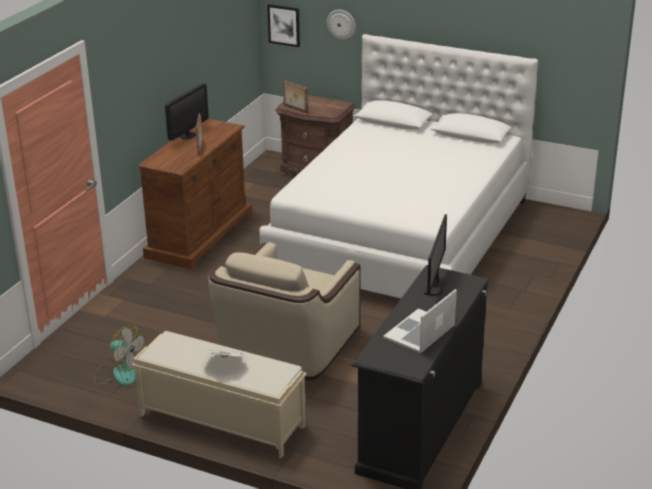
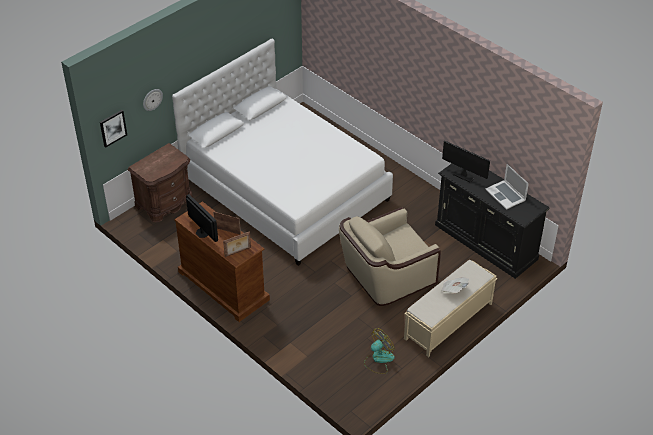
camera: 70 degrees left, 15 degrees up
beige armchair [208,242,361,380] -> beige armchair turned 105 degrees clockwise [339,207,441,306]
picture frame [283,80,309,113] -> picture frame moved to [223,231,251,257]

